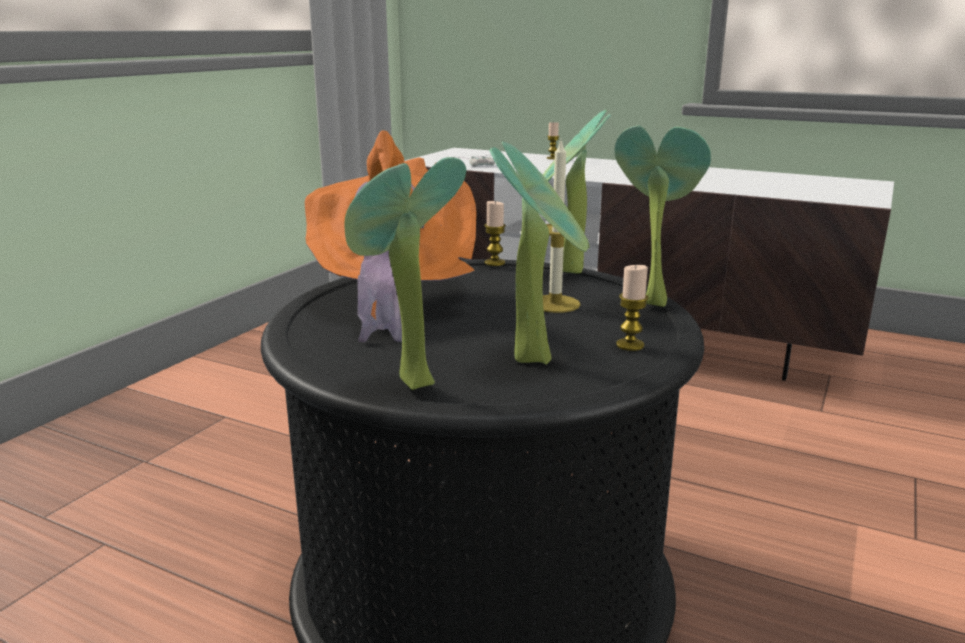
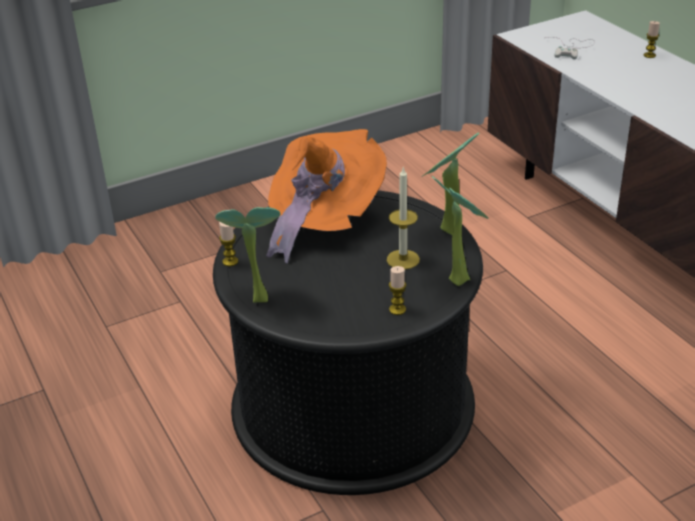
camera: 35 degrees right, 15 degrees up
candle [484,201,506,266] -> candle moved to [219,222,238,266]
potted plant [489,141,590,365] -> none

